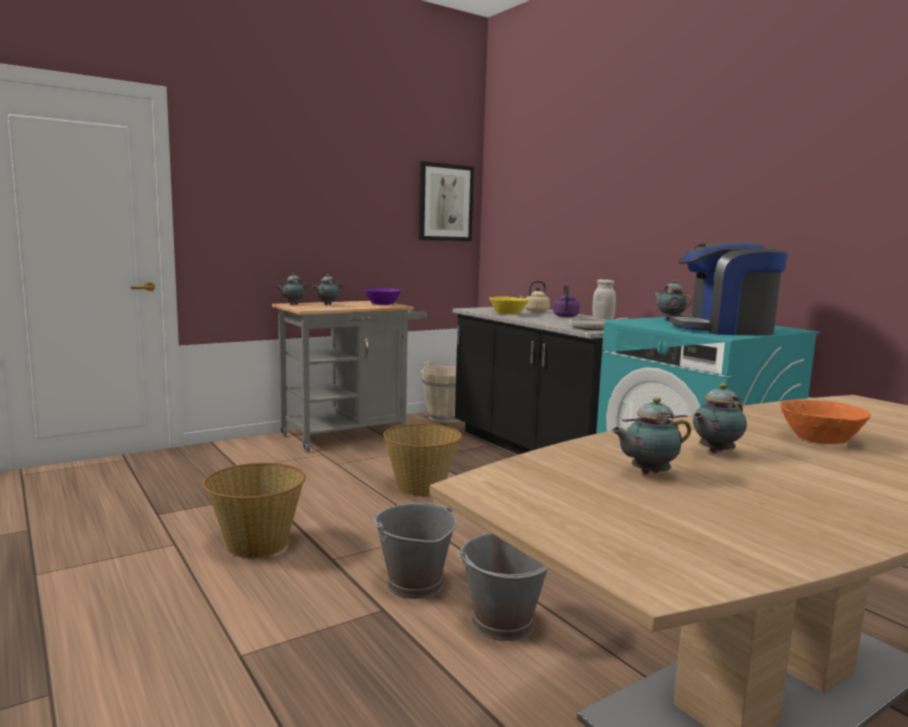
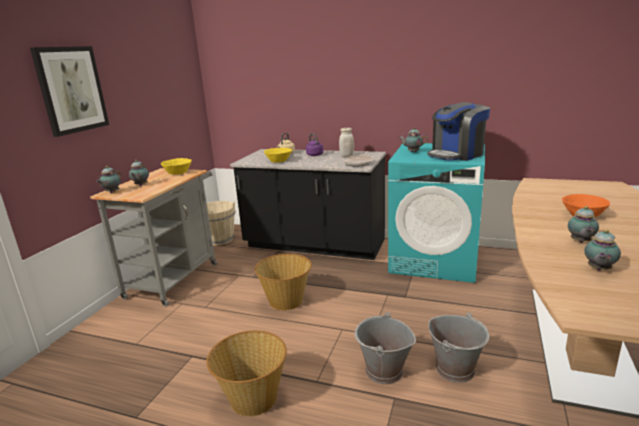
camera: 35 degrees left, 10 degrees up
purple bowl [364,288,401,305] -> yellow bowl [161,158,192,175]
picture [418,161,474,241] -> picture moved to [30,46,109,137]

